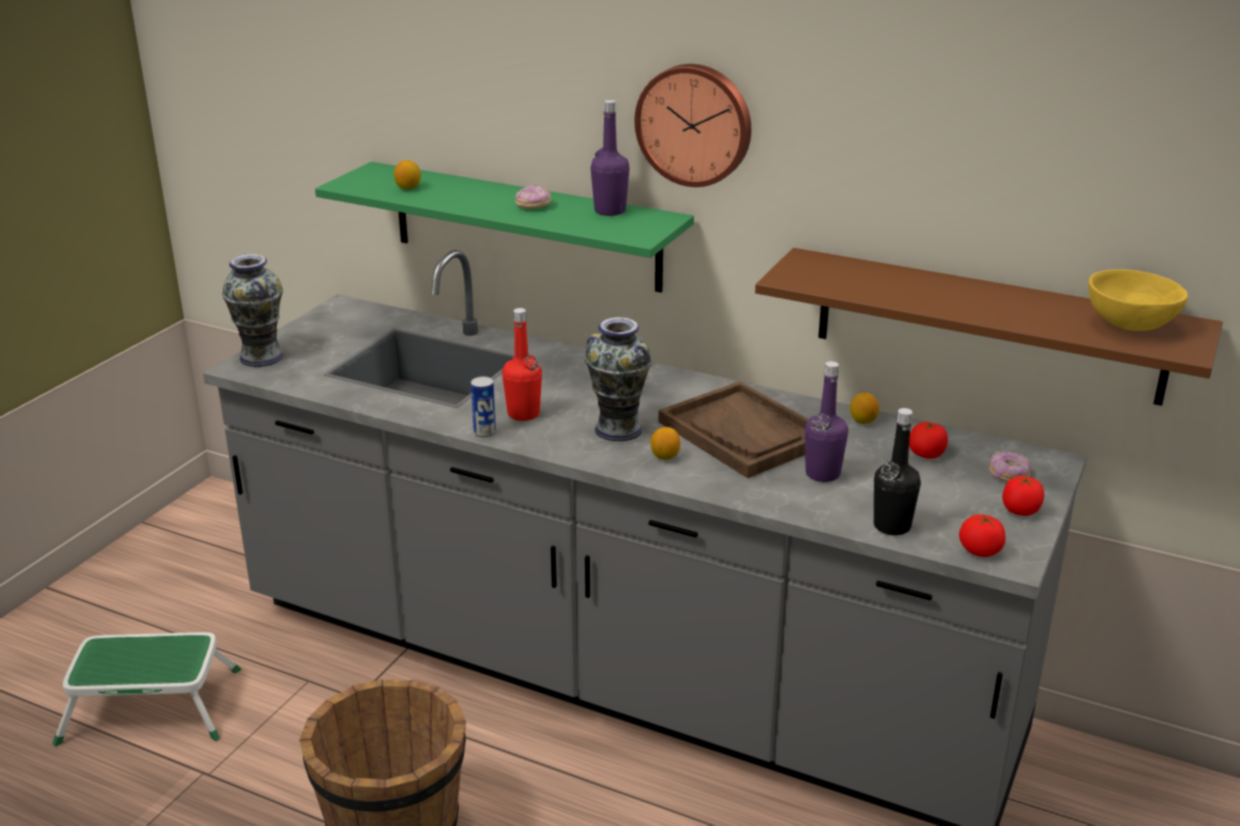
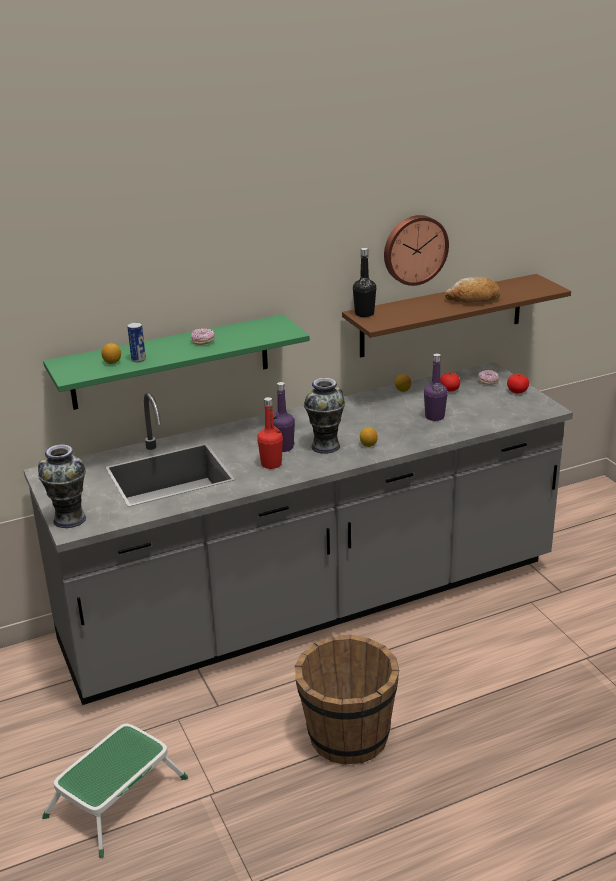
camera: 50 degrees left, 0 degrees up
can [471,376,496,438] -> can moved to [127,322,146,363]
purple bottle [591,100,630,216] -> purple bottle moved to [273,382,295,452]
wall clock [635,64,751,187] -> wall clock moved to [384,215,449,286]
brown tray [658,381,809,478] -> none
black bottle [874,408,921,535] -> black bottle moved to [353,248,376,317]
tomato [959,515,1006,557] -> none
yellow bowl [1089,269,1188,331] -> none
none -> bread [445,277,501,303]

